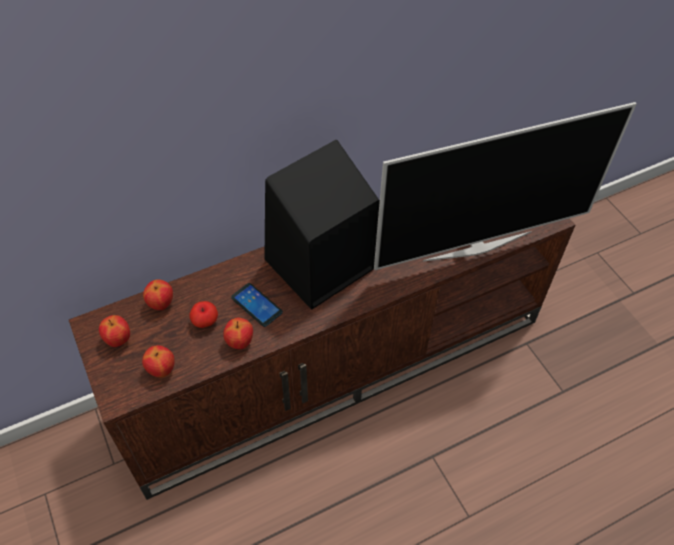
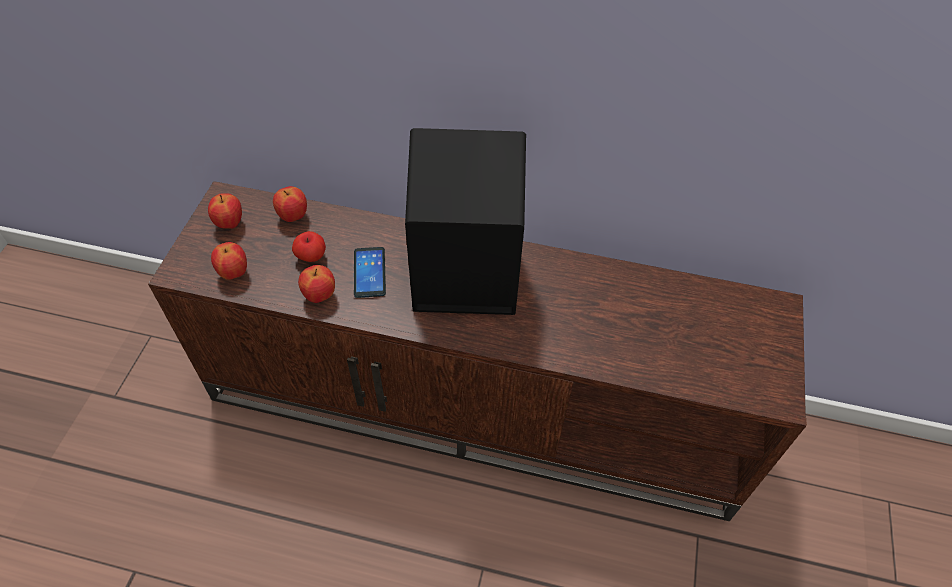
camera: 40 degrees right, 0 degrees up
television [374,102,637,270] -> none

